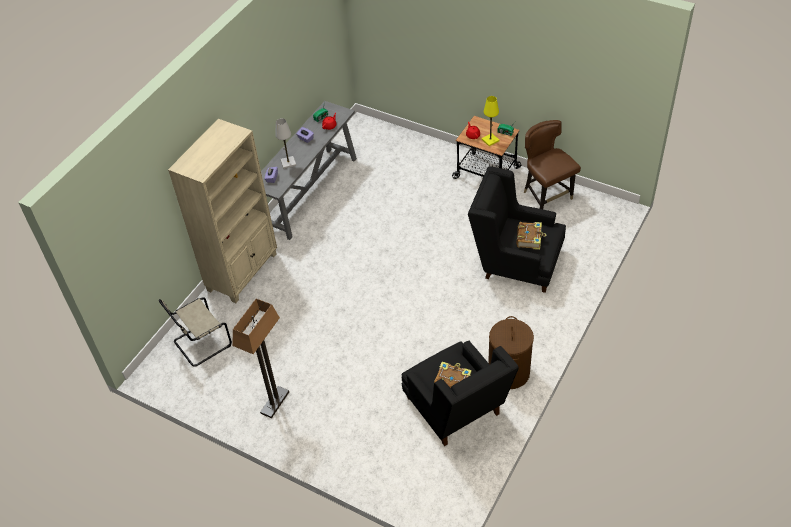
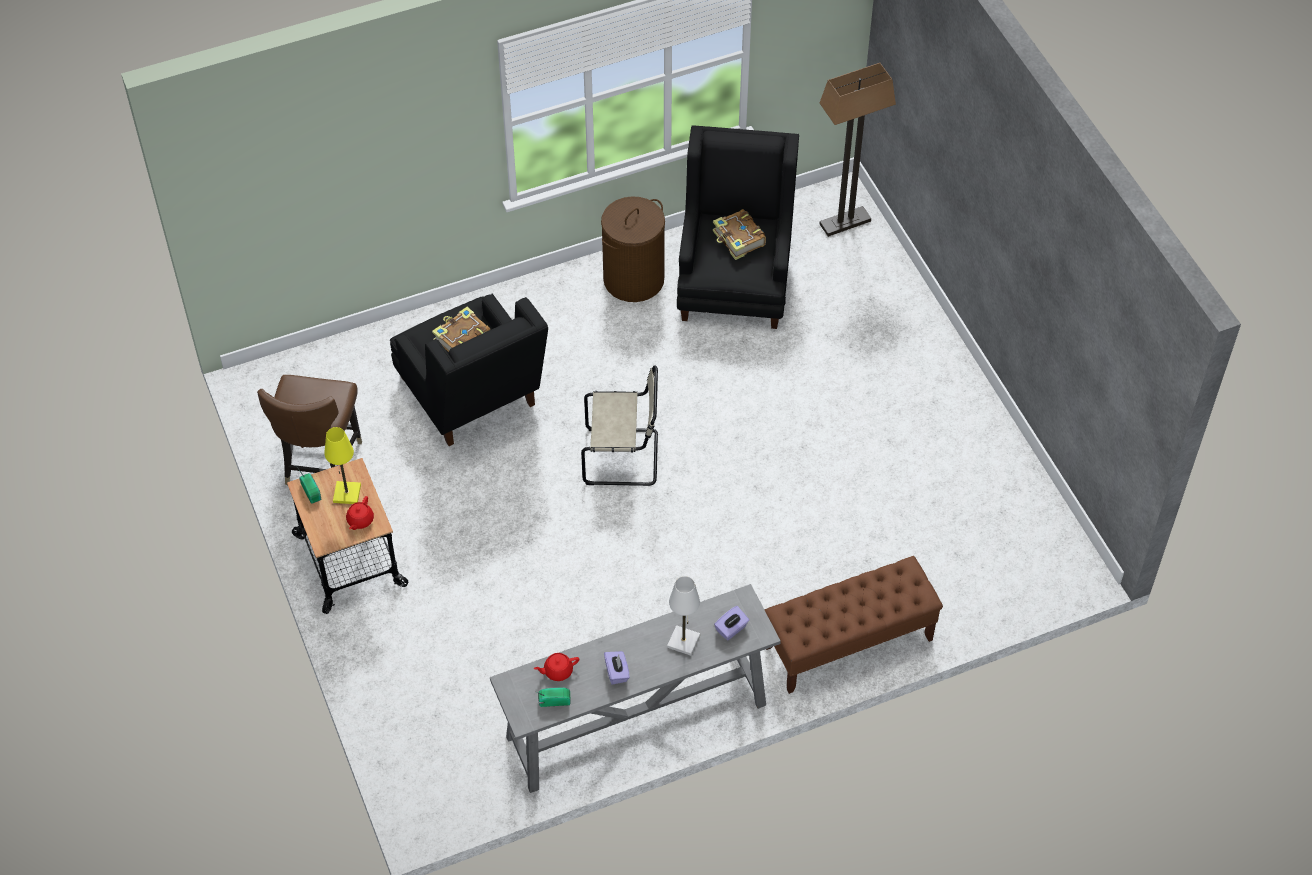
camera: 145 degrees left, 5 degrees up
beige chair [159,297,232,367] -> beige chair moved to [581,365,658,486]
beige bookcase [168,119,277,303] -> brown bench [765,556,943,694]
floor lamp [233,299,289,418] -> floor lamp moved to [820,63,896,237]

